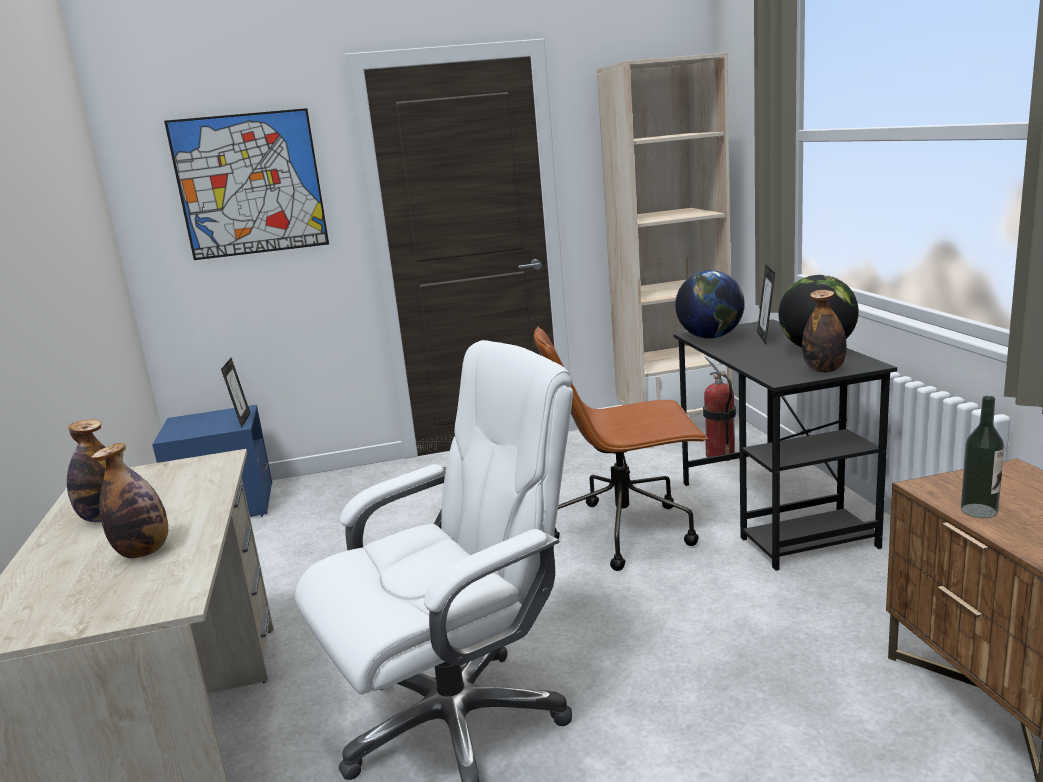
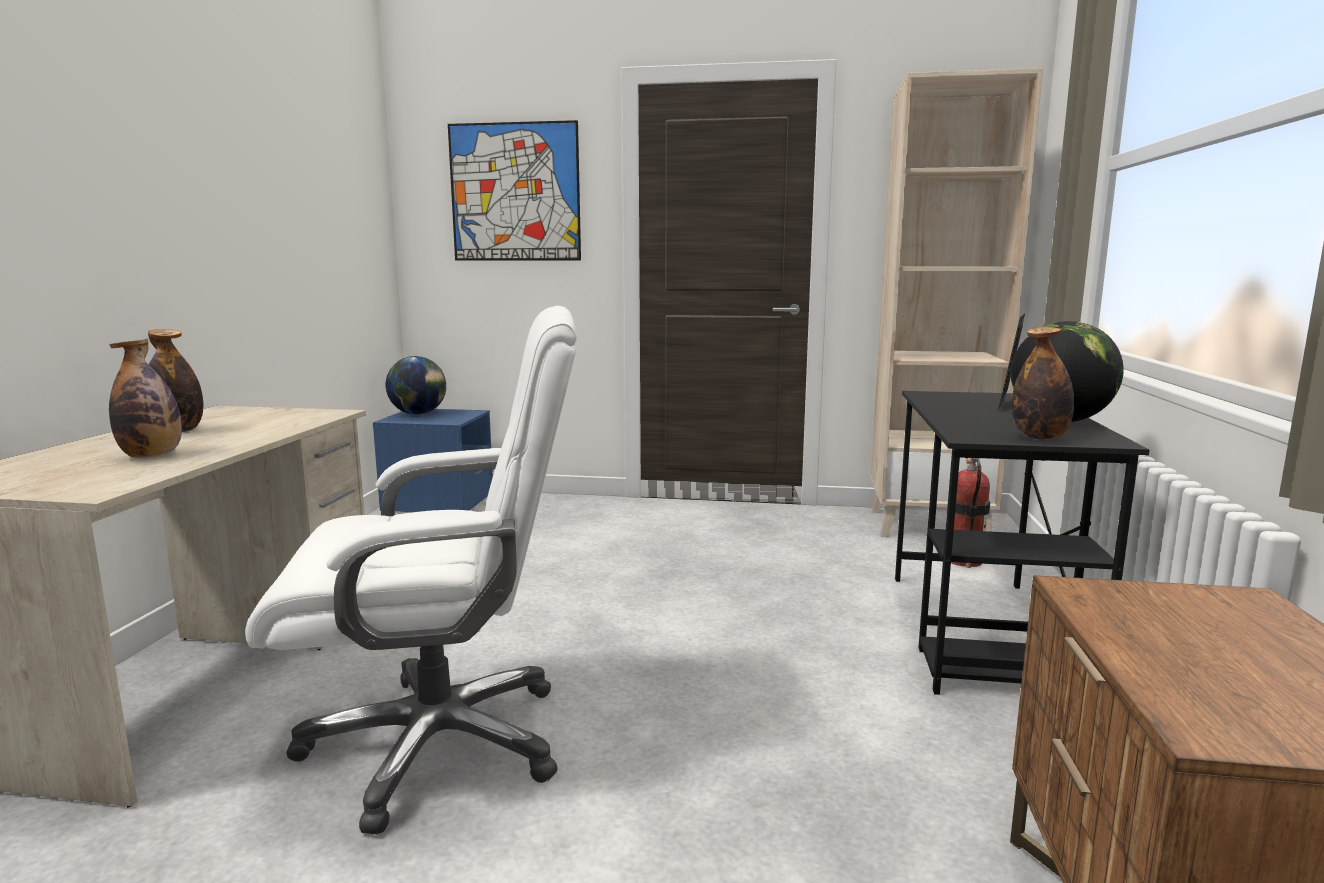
camera: 20 degrees right, 5 degrees down
picture frame [221,358,250,428] -> none
brown office chair [534,327,708,571] -> none
globe [675,270,745,339] -> globe moved to [386,356,446,415]
bottle [961,396,1004,518] -> none

